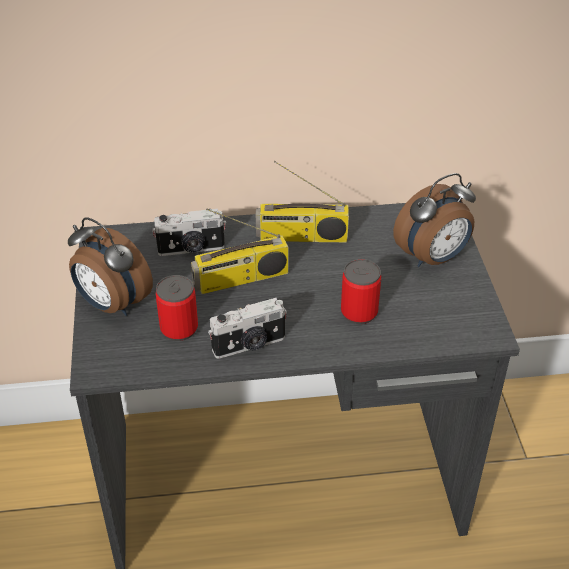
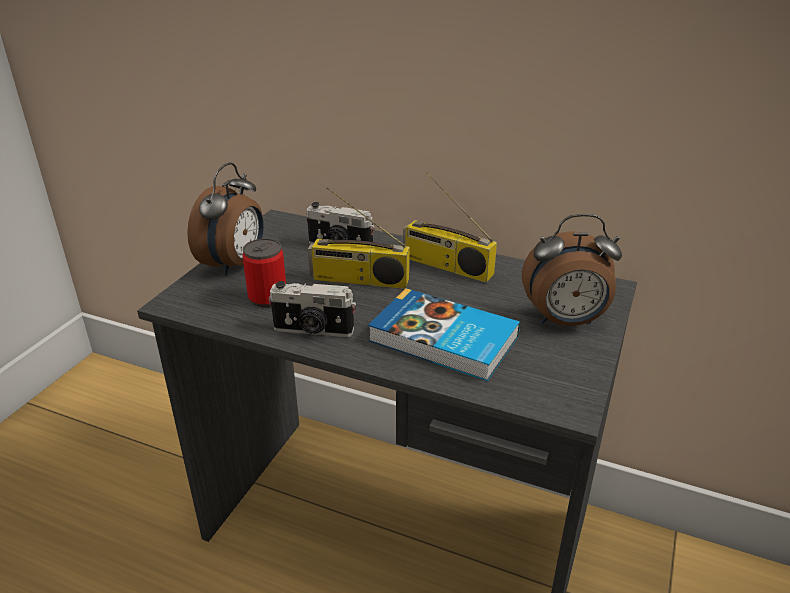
camera: 30 degrees right, 10 degrees down
alarm clock [68,217,153,316] -> alarm clock turned 135 degrees counterclockwise [187,162,264,275]
can [341,259,381,324] -> book [368,288,520,381]

